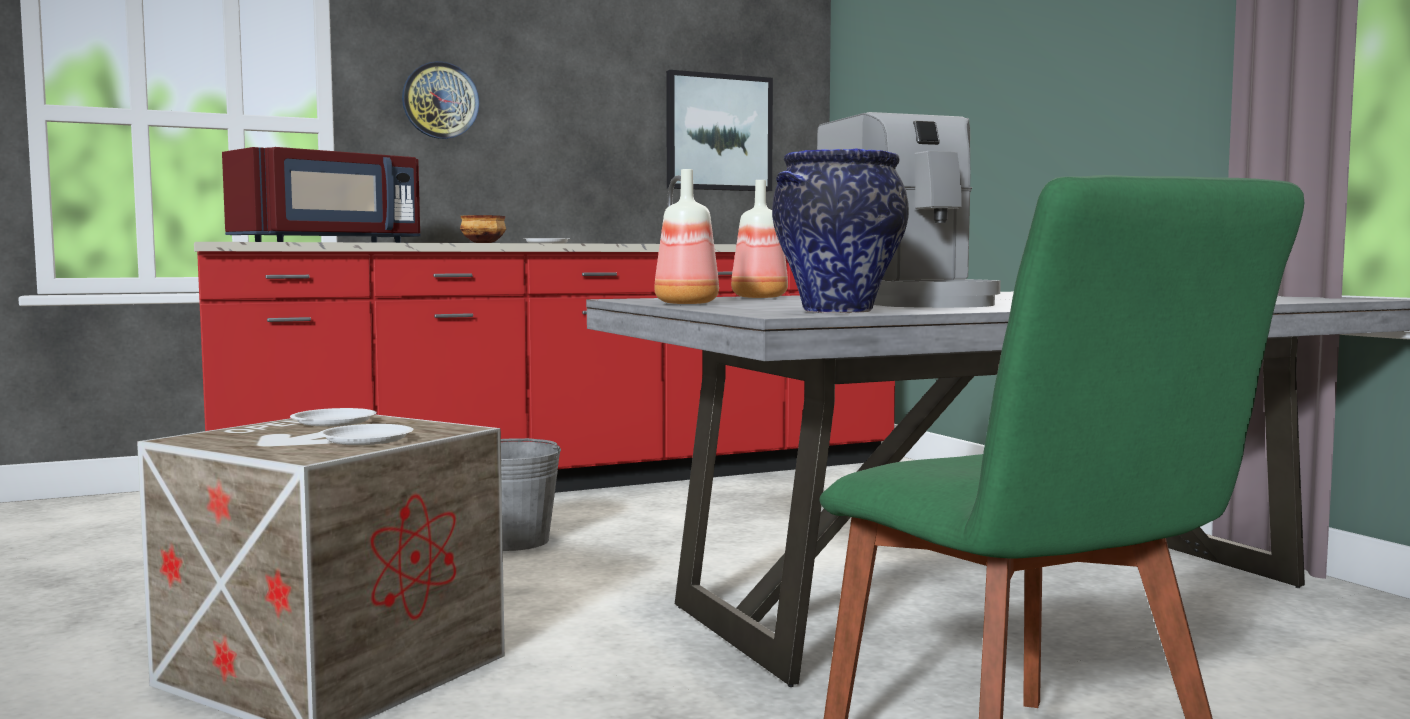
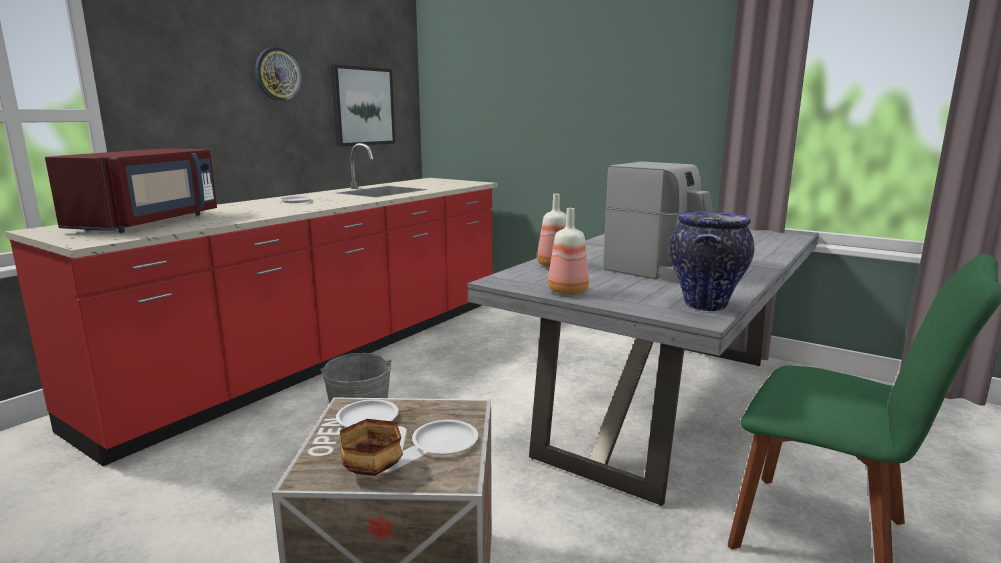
camera: 30 degrees left, 10 degrees up
wall clock [402,61,479,139] -> wall clock moved to [255,47,302,101]
bowl [460,215,506,243] -> bowl moved to [340,419,403,476]

